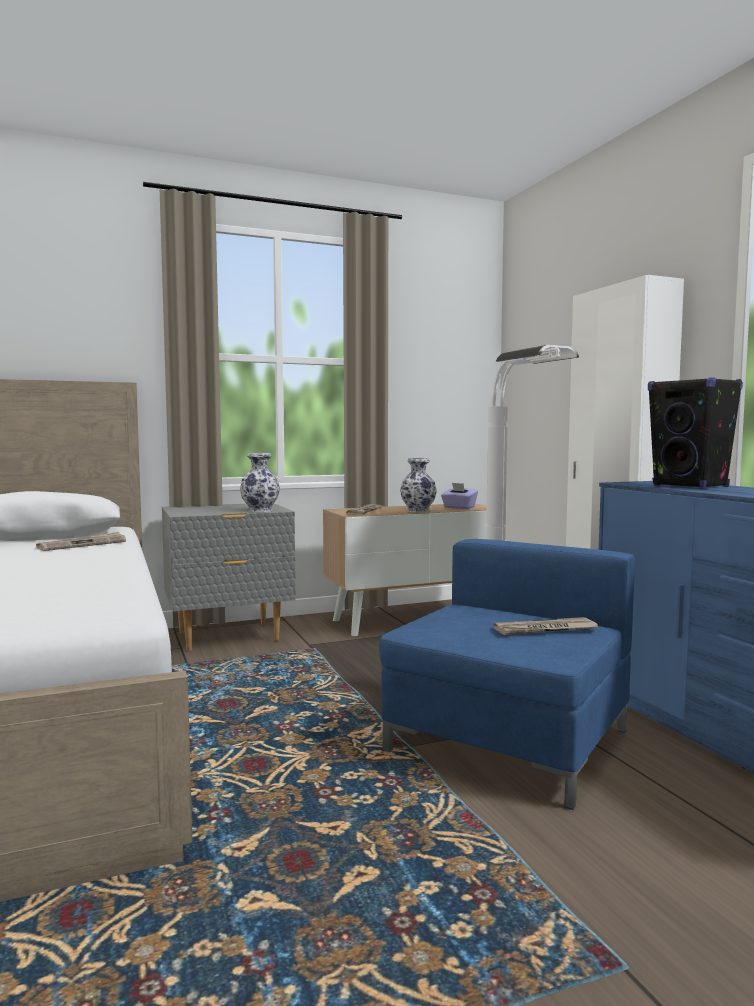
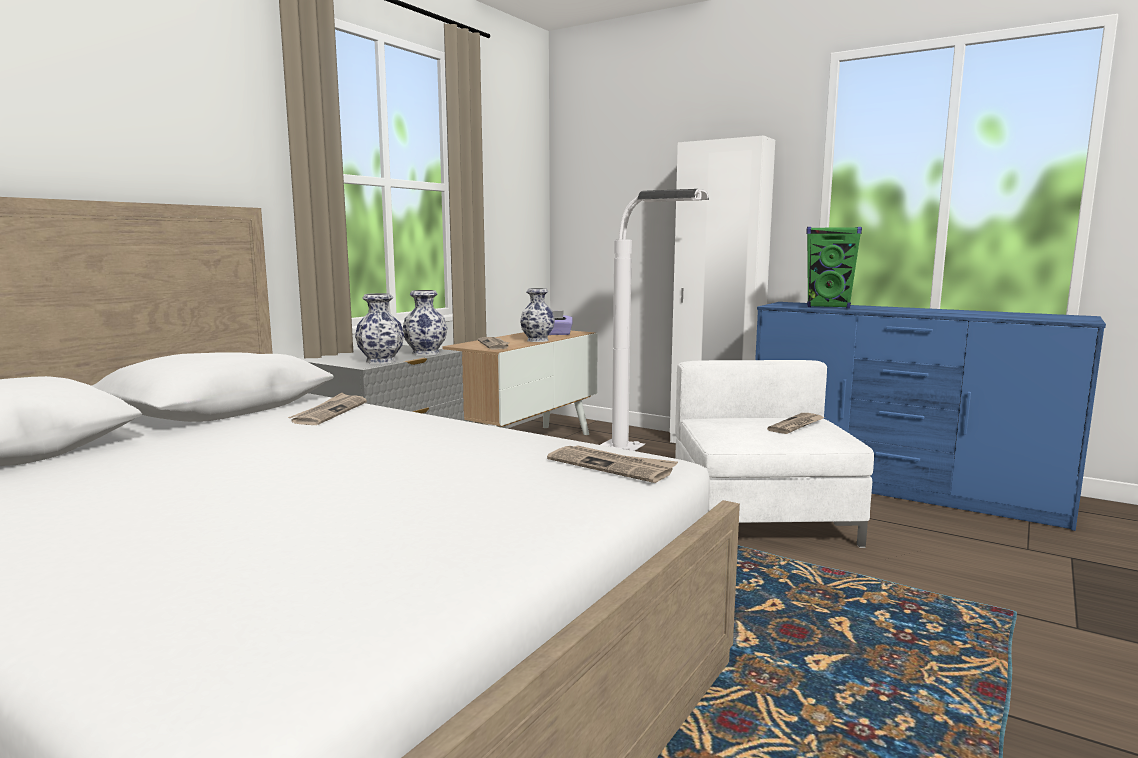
camera: 35 degrees left, 5 degrees up
blue armchair [379,539,635,810] -> white armchair [675,360,874,548]
black speaker [648,377,743,489] -> green speaker [807,227,862,308]
none -> vase [355,293,404,364]
none -> newspaper [547,445,678,483]

